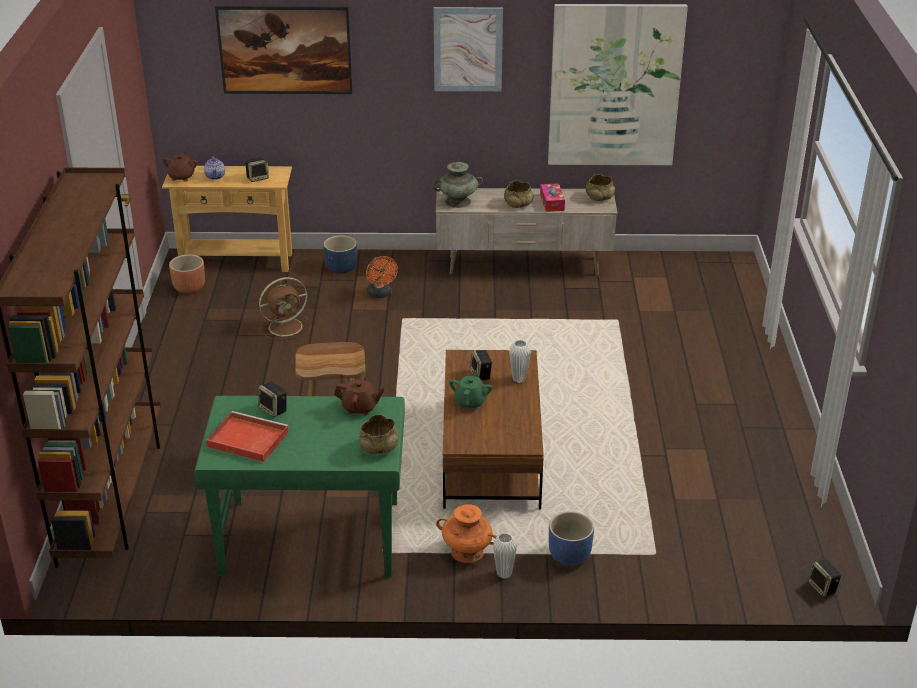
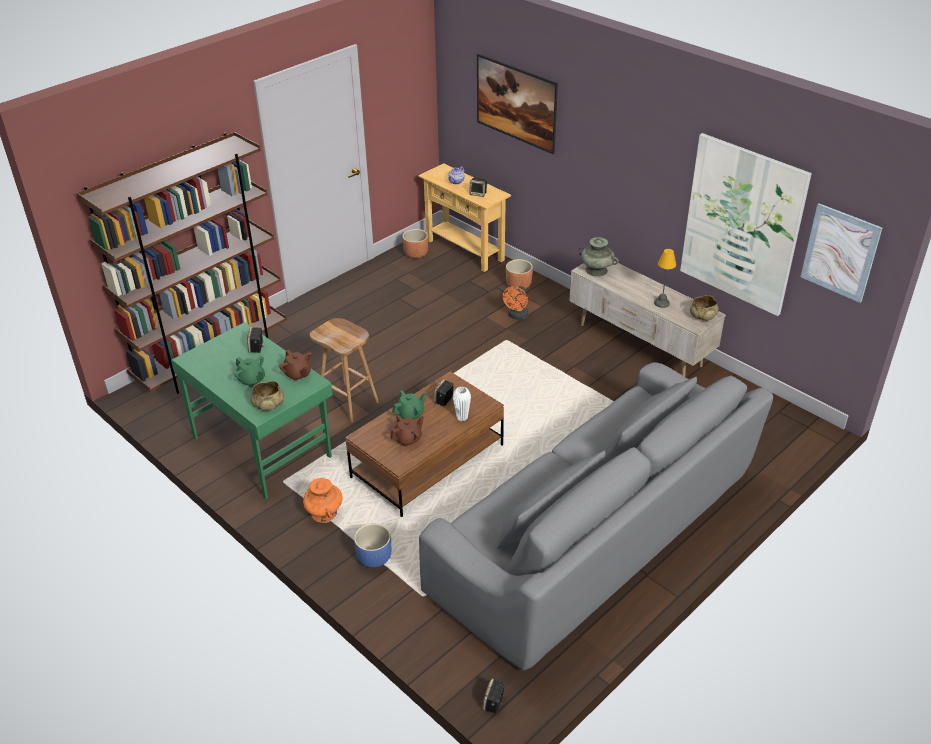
camera: 45 degrees right, 5 degrees up
brown teapot [162,151,198,182] -> brown teapot moved to [390,415,424,447]
red tray [206,411,289,462] -> none
brown fan [258,277,311,341] -> none
blue planter [324,235,357,274] -> brown planter [506,259,533,289]
picture [434,7,503,91] -> picture moved to [801,203,882,303]
white vase [493,533,517,579] -> none
beige bowl [504,181,534,208] -> none
tissue box [540,183,565,212] -> table lamp [654,249,676,308]
none -> green teapot [235,356,265,387]
none -> grey sofa [419,362,773,671]

